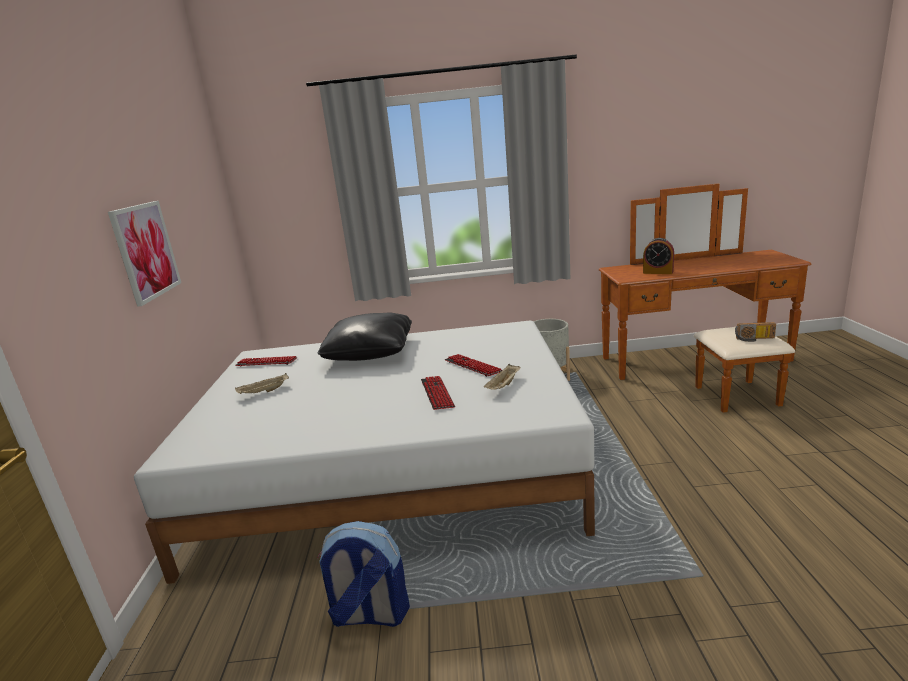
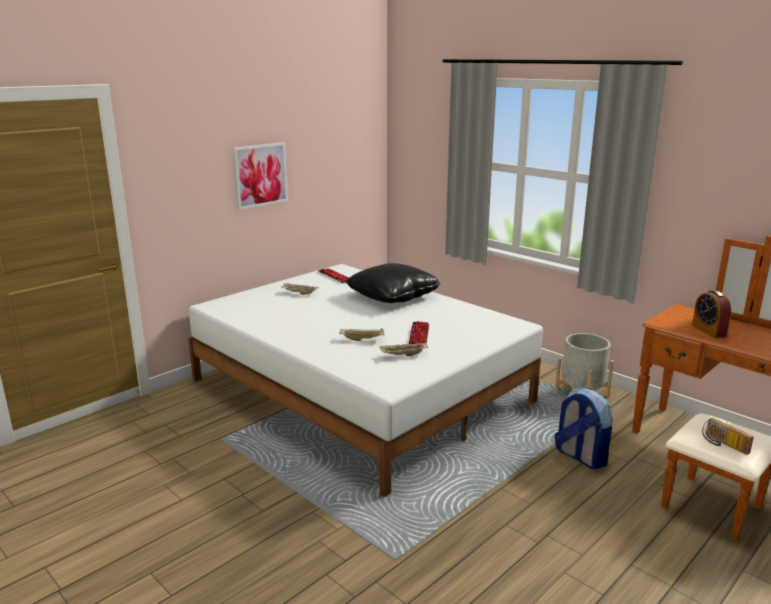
camera: 45 degrees right, 0 degrees up
backpack [317,521,410,627] -> backpack moved to [554,389,612,469]
keyboard [421,376,455,410] -> beige tray [339,328,385,341]

